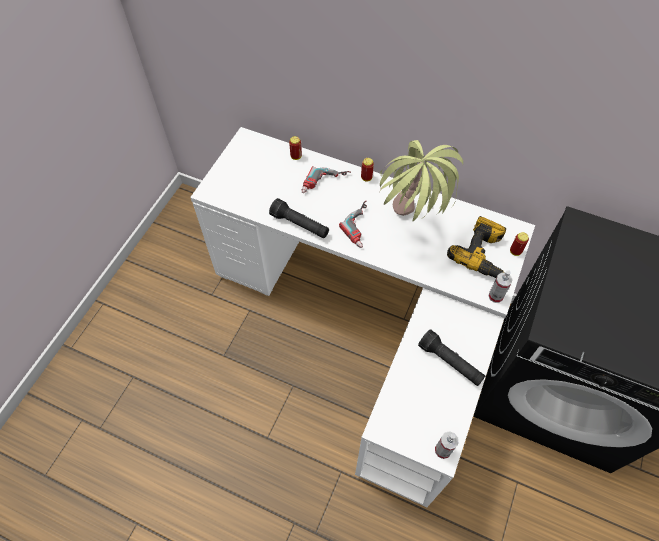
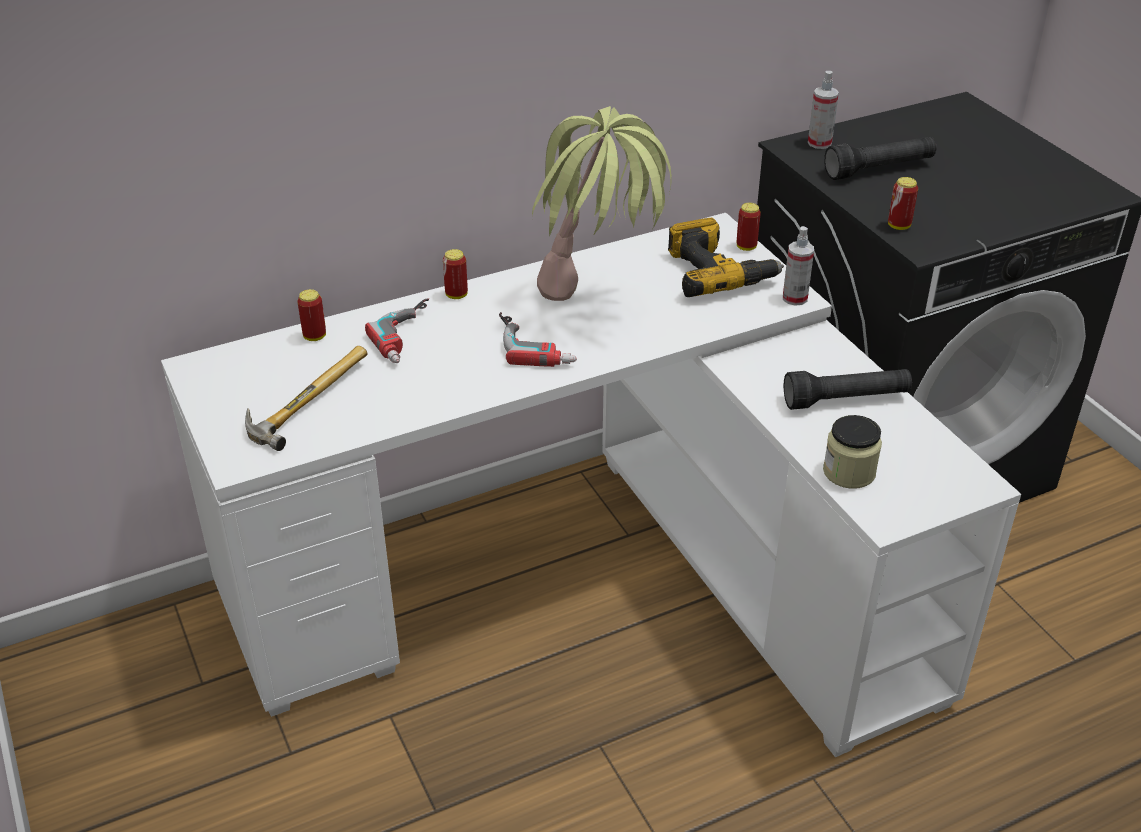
camera: 50 degrees left, 20 degrees down
black flashlight [269,198,329,238] -> black flashlight moved to [824,137,936,180]
spray bottle [435,431,459,459] -> spray bottle moved to [808,71,839,149]
none -> hammer [245,346,367,451]
none -> jar [823,415,882,489]
none -> can [888,177,918,230]

